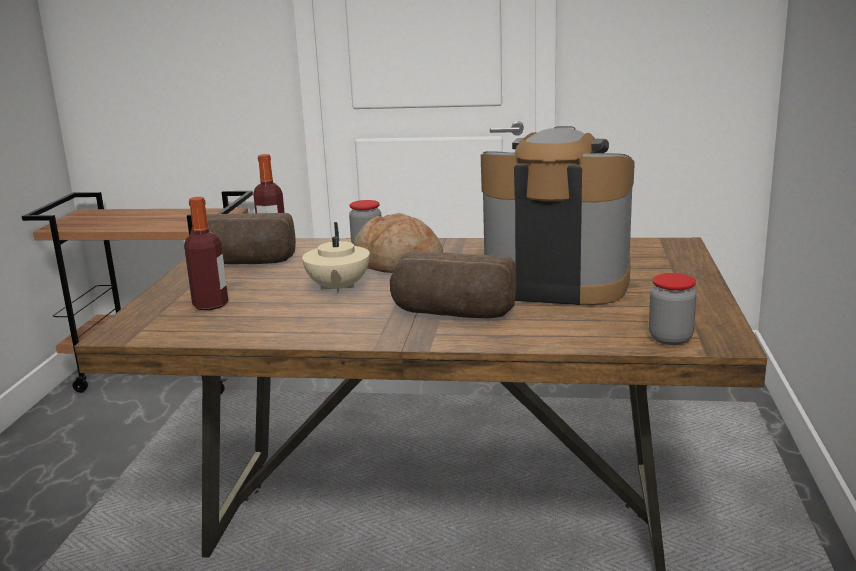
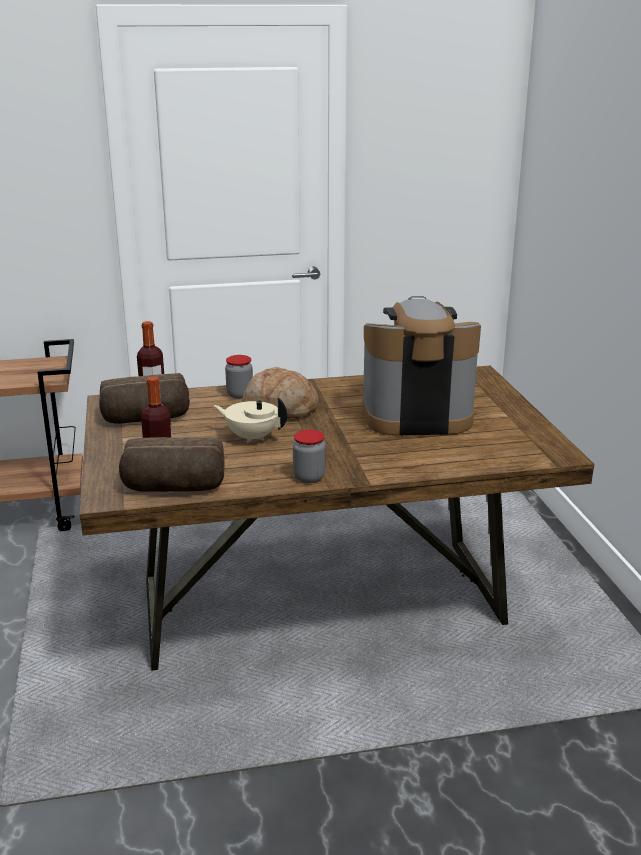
camera: 20 degrees left, 5 degrees up
beige teapot [302,222,370,295] -> beige teapot turned 135 degrees clockwise [214,398,288,443]
bread [390,252,517,319] -> bread moved to [119,437,225,492]
jar [649,273,697,345] -> jar moved to [293,430,326,483]

